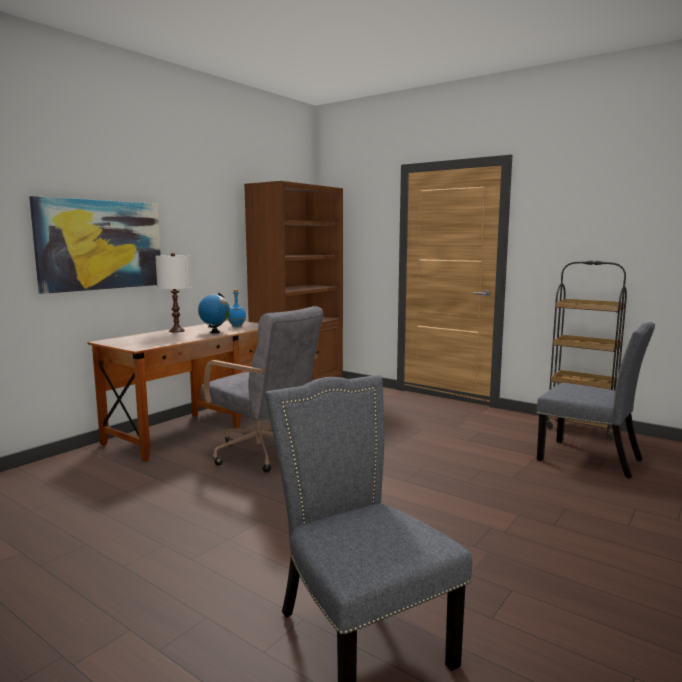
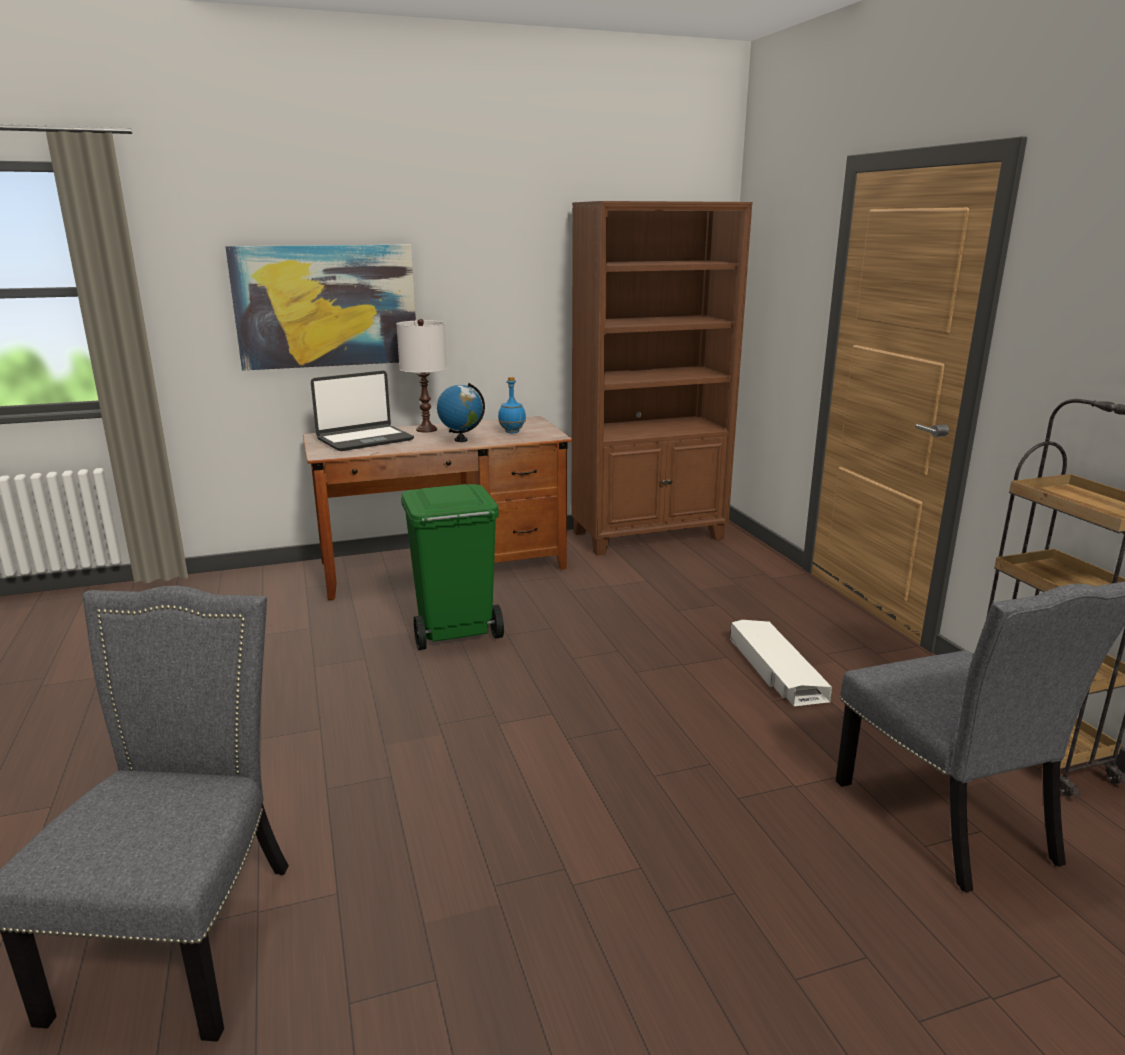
camera: 35 degrees right, 10 degrees up
grey office chair [201,306,324,472] -> green trash can [401,484,504,650]
none -> laptop [311,371,414,451]
none -> white storage box [730,620,832,707]

